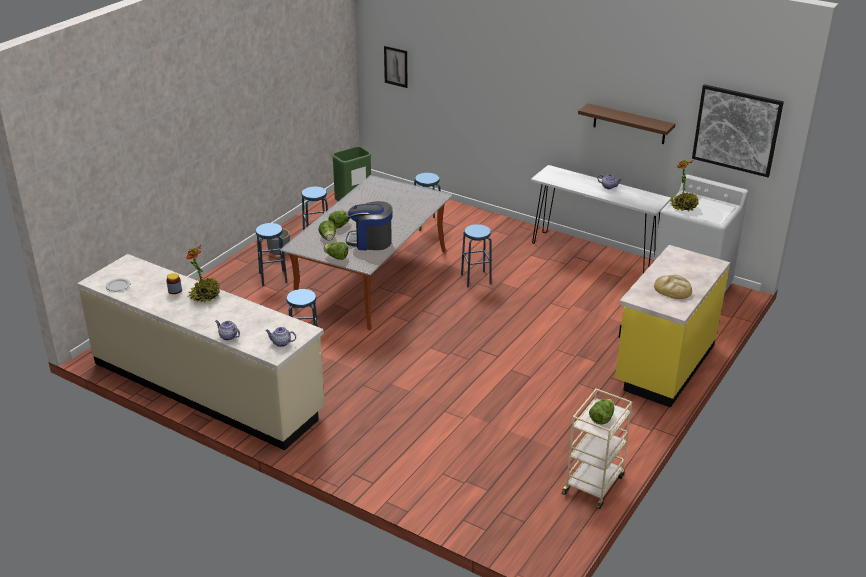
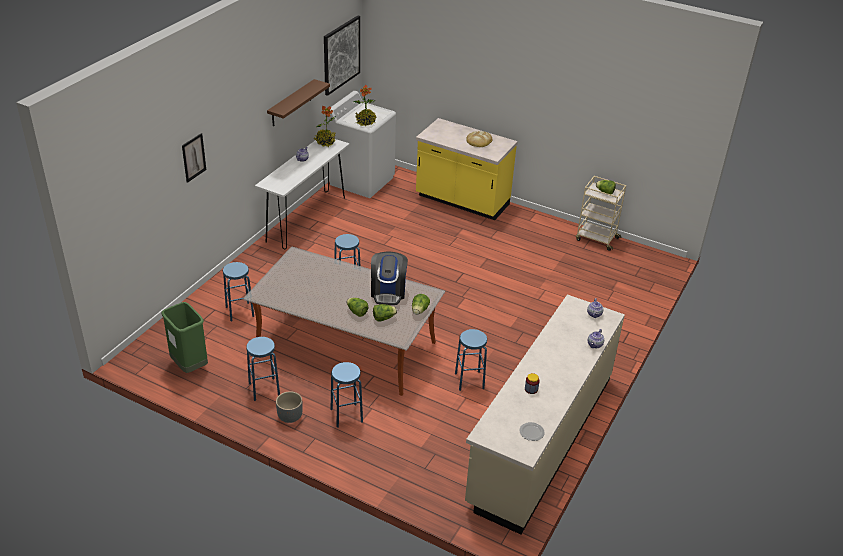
camera: 95 degrees left, 5 degrees up
potted plant [186,245,220,302] -> potted plant moved to [314,106,336,147]
picture [384,46,407,88] -> picture moved to [182,133,206,183]

